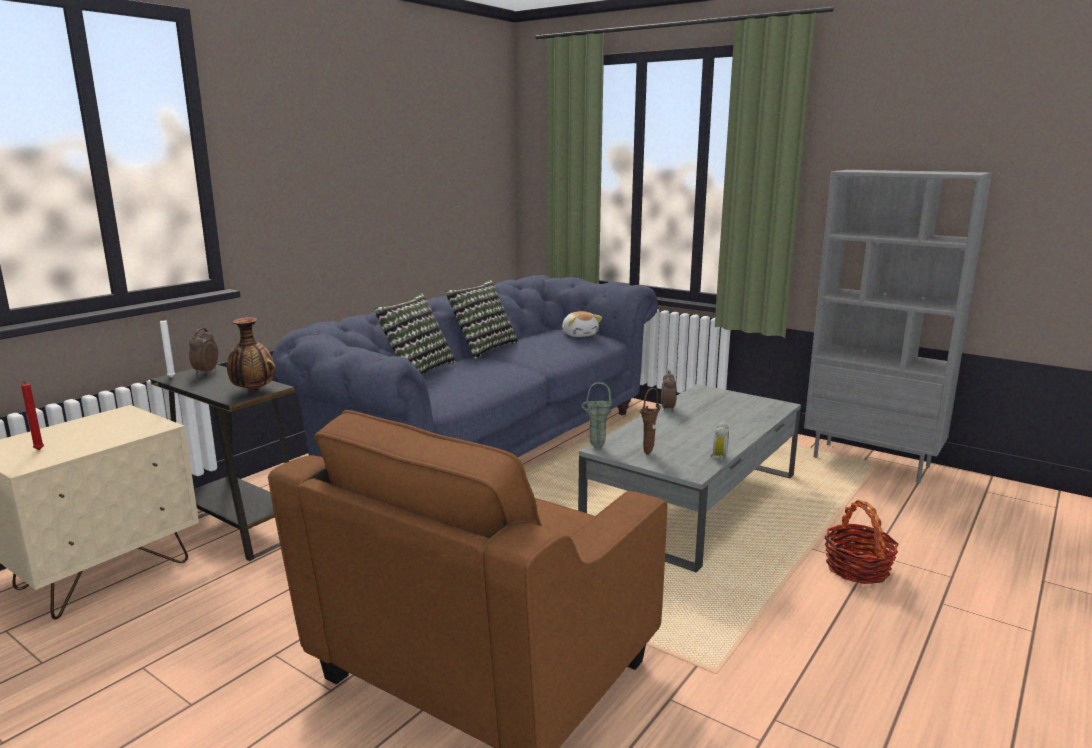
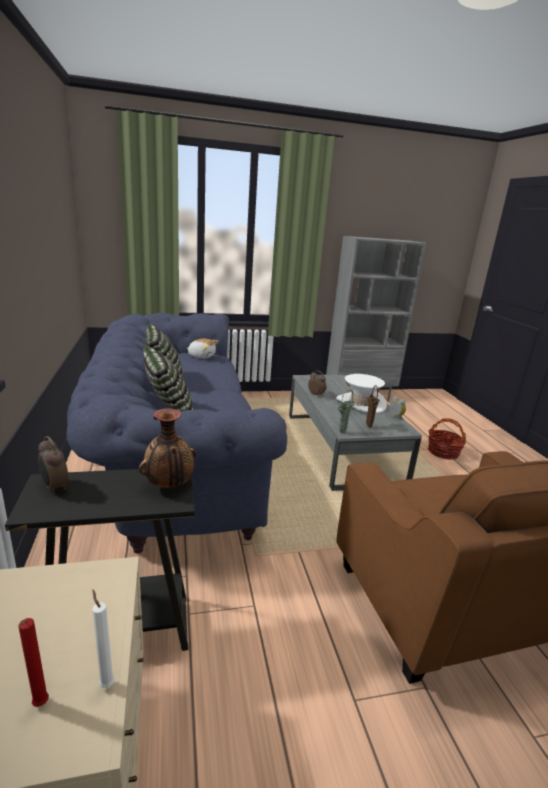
camera: 50 degrees left, 5 degrees up
white candle [160,314,176,377] -> white candle moved to [92,590,115,688]
none -> white hat [337,374,387,413]

